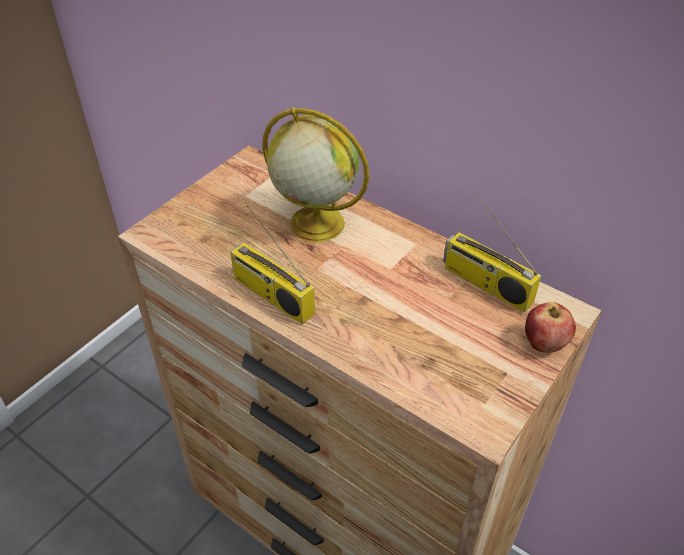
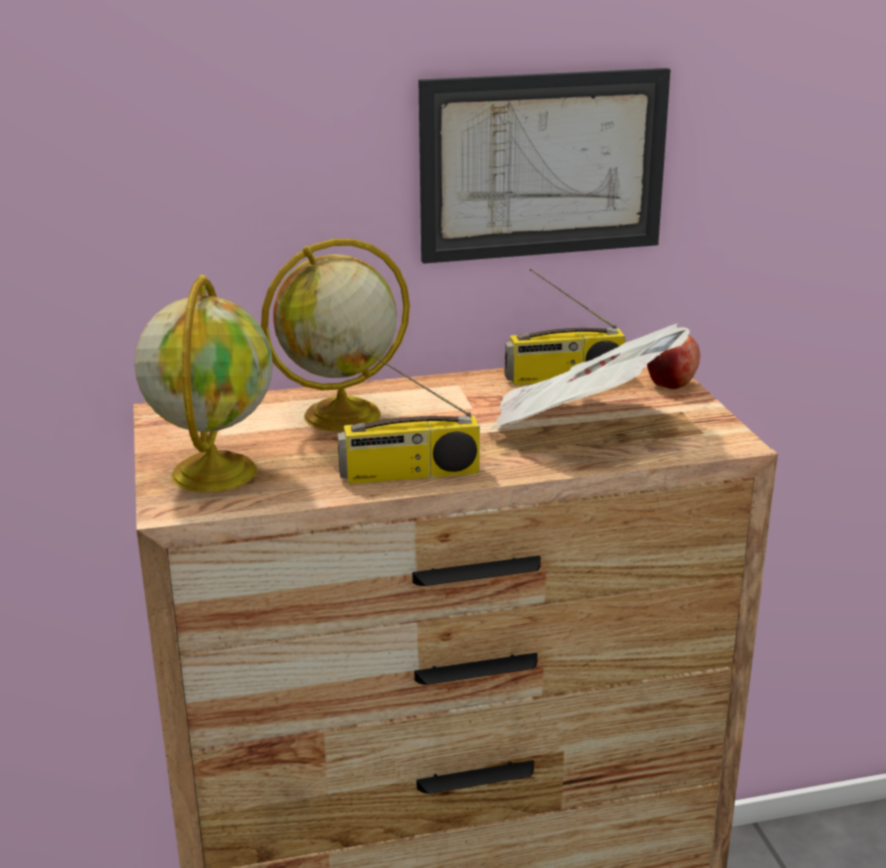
camera: 50 degrees left, 20 degrees down
none -> globe [134,275,273,492]
none -> picture [419,68,671,264]
none -> newspaper [491,323,690,429]

